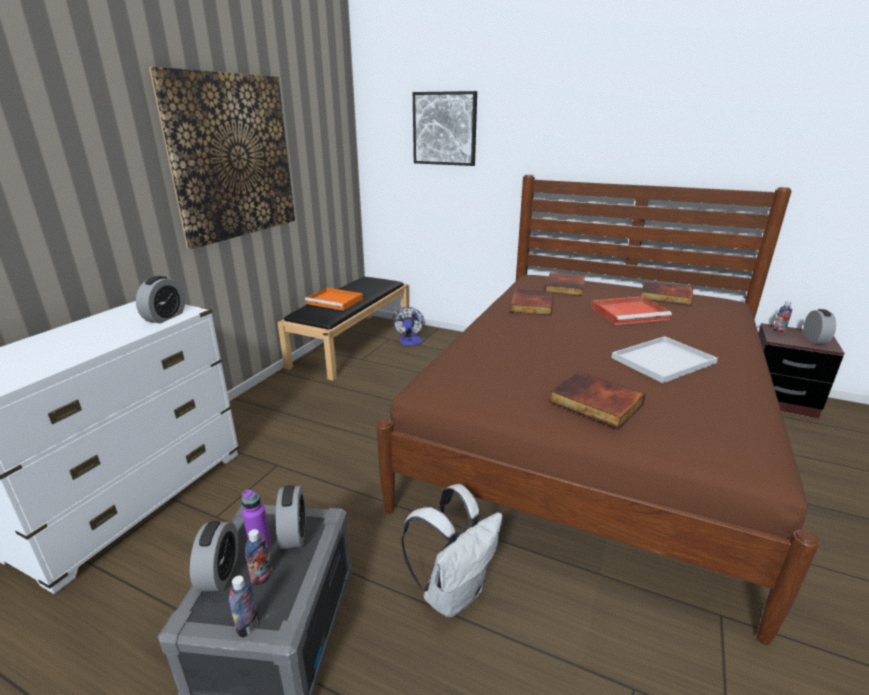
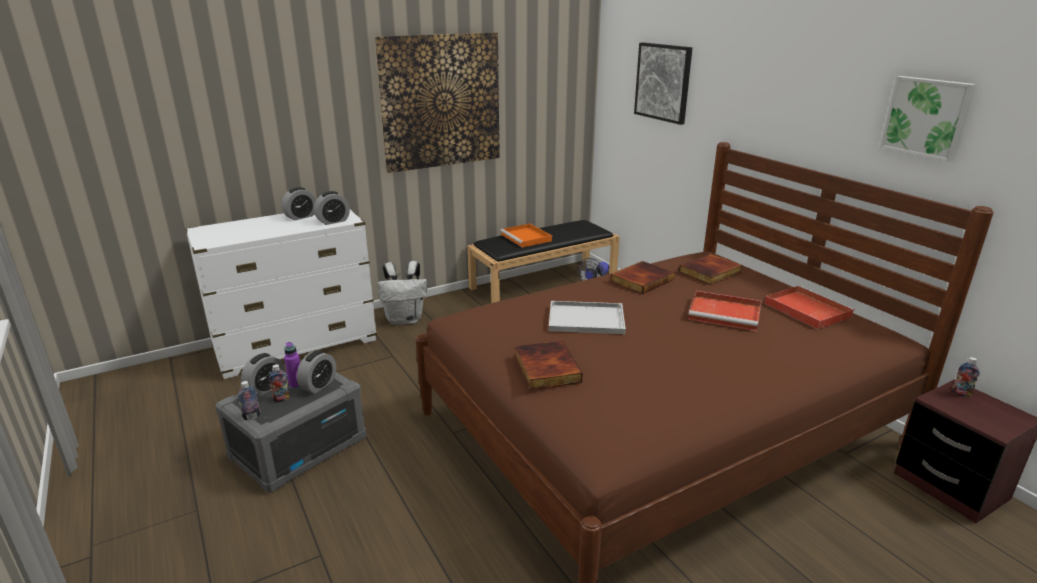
camera: 35 degrees right, 0 degrees up
white backpack [401,484,503,617] -> white backpack moved to [378,261,427,325]
white tray [611,336,718,383] -> white tray moved to [549,301,626,334]
book [641,281,693,306] -> red tray [764,285,855,330]
alarm clock [803,309,836,345] -> alarm clock moved to [282,187,316,221]
none -> picture [880,76,976,162]

